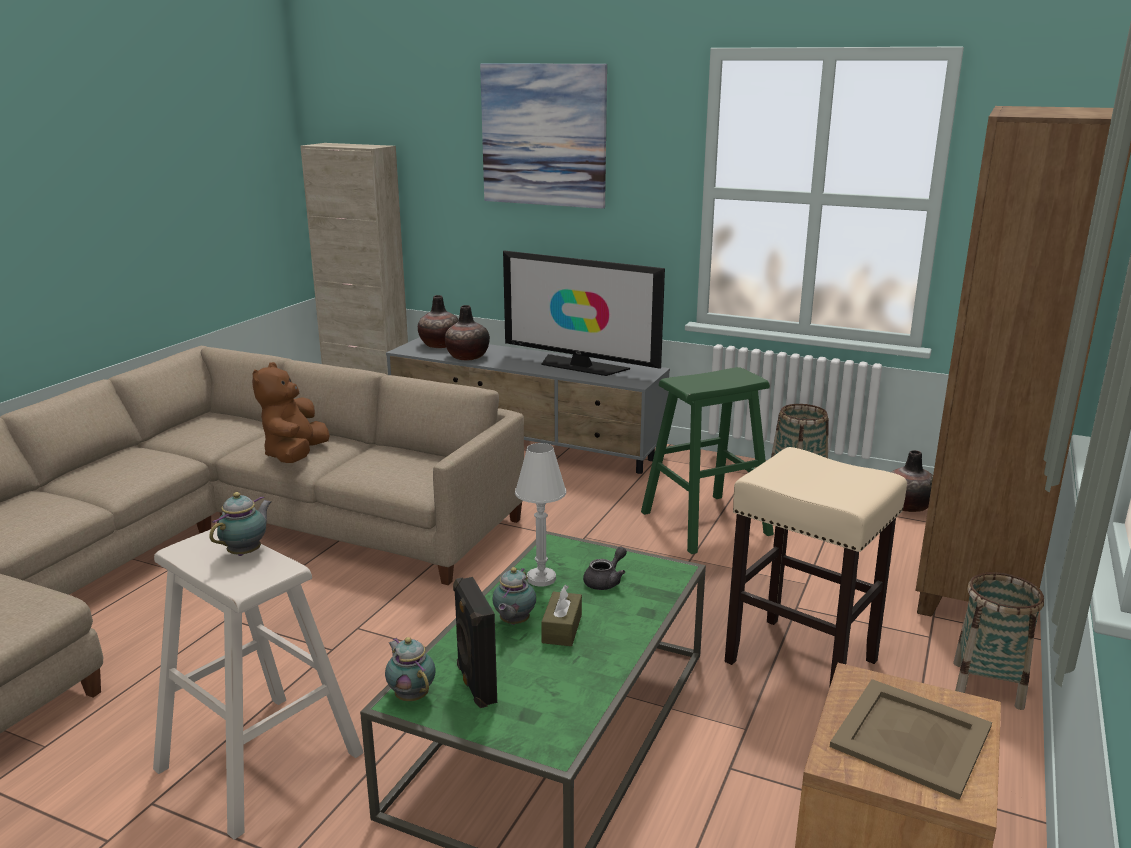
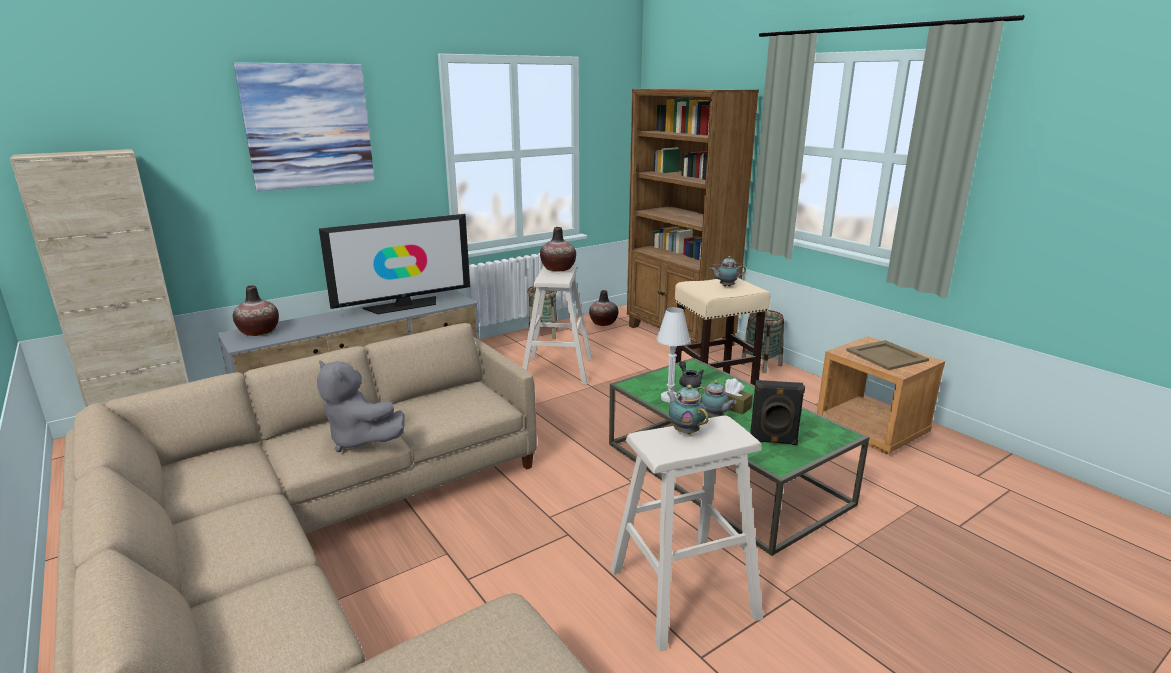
camera: 60 degrees left, 0 degrees up
brown plush toy [252,362,330,463] -> grey plush toy [317,360,405,452]
teapot [385,637,435,701] -> teapot moved to [709,256,746,287]
vase [445,305,490,360] -> vase moved to [540,227,576,272]
green stool [641,367,774,554] -> beige stool [522,266,592,385]

